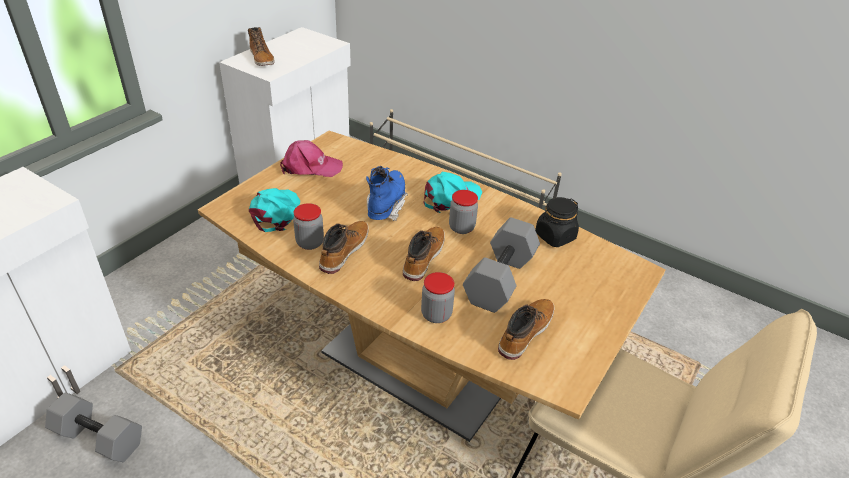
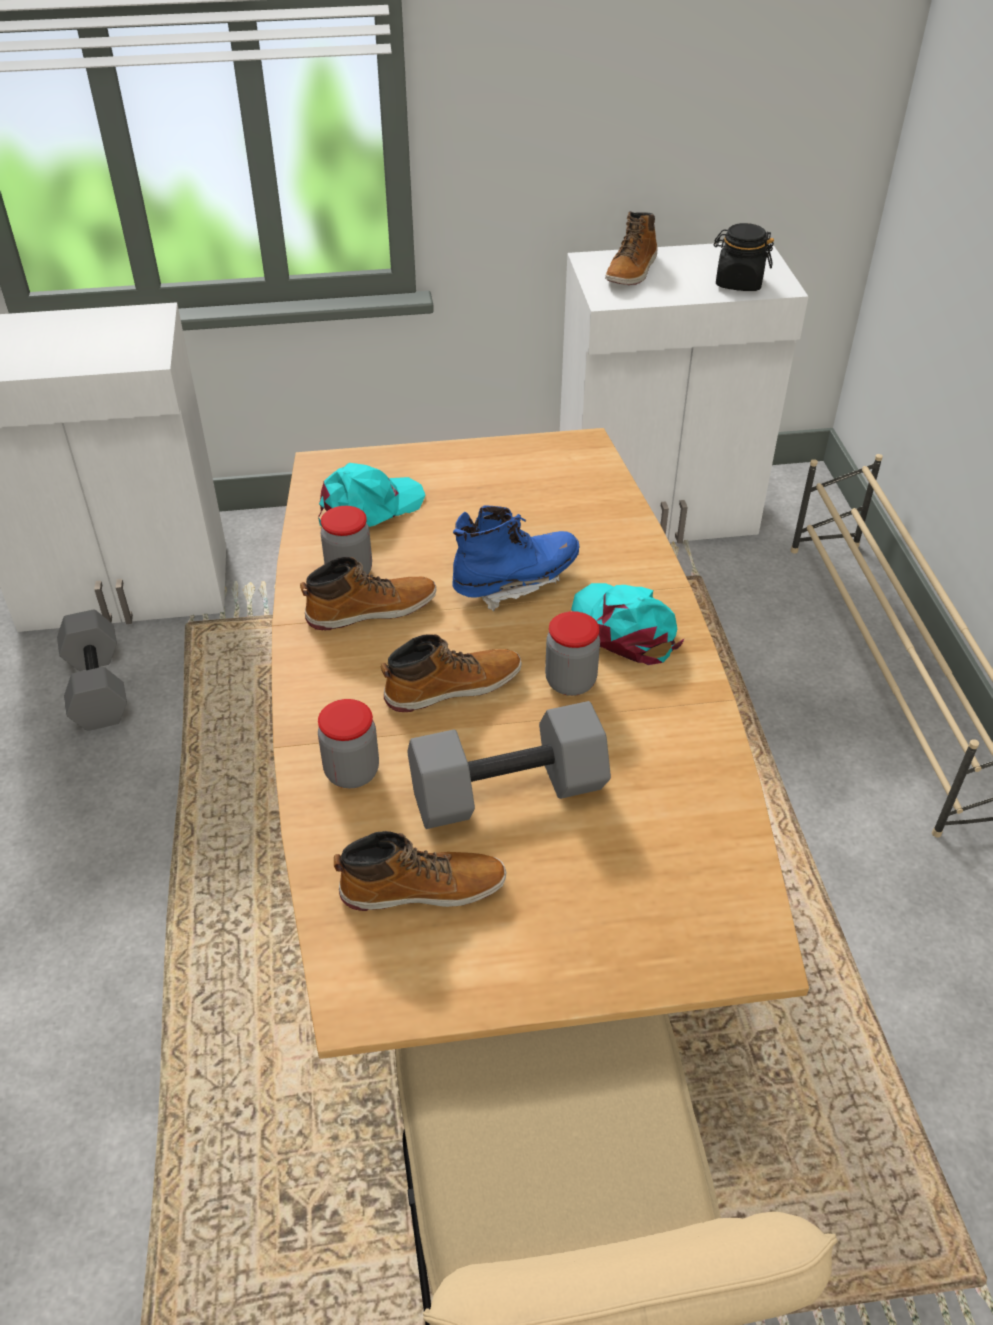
camera: 50 degrees right, 5 degrees up
pink cap [280,140,343,177] -> none
turquoise cap [423,172,482,213] -> turquoise cap turned 135 degrees counterclockwise [571,583,684,665]
black jar [535,197,579,247] -> black jar moved to [713,223,774,291]

